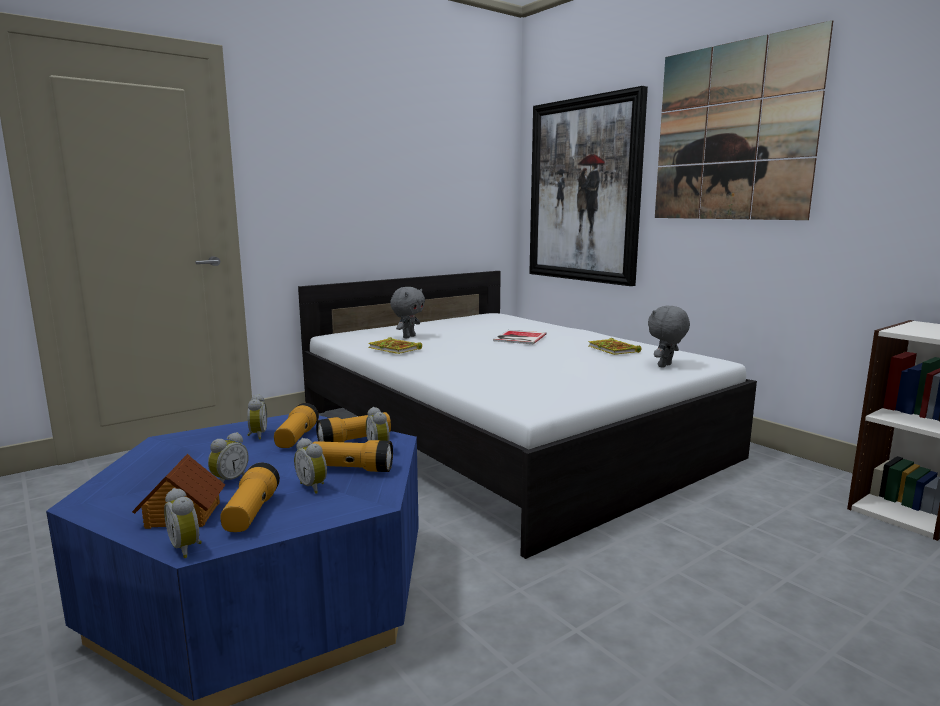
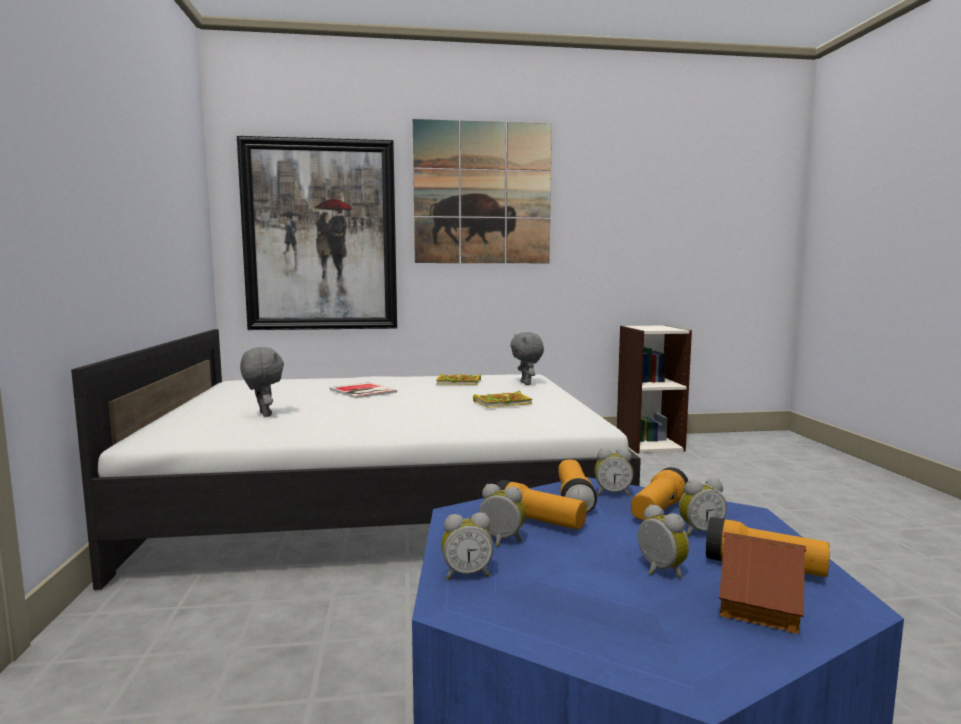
camera: 60 degrees left, 5 degrees down
alarm clock [164,488,202,558] -> alarm clock moved to [441,512,494,580]
book [368,337,422,354] -> book moved to [473,391,533,408]

